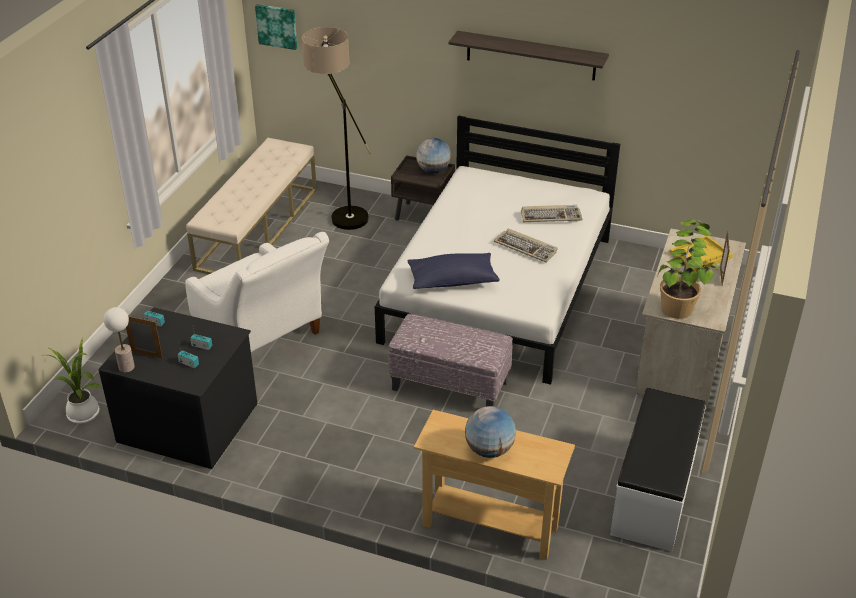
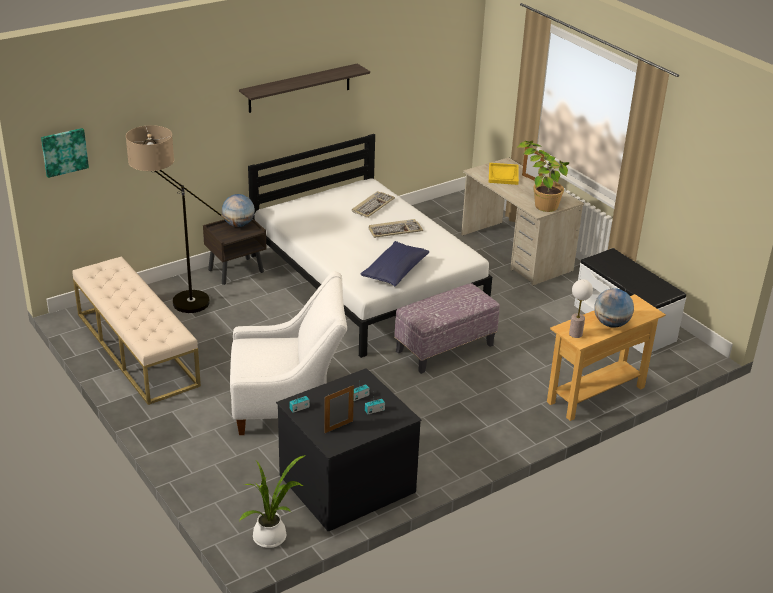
camera: 55 degrees left, 5 degrees down
table lamp [104,307,135,373] -> table lamp moved to [569,279,593,338]

